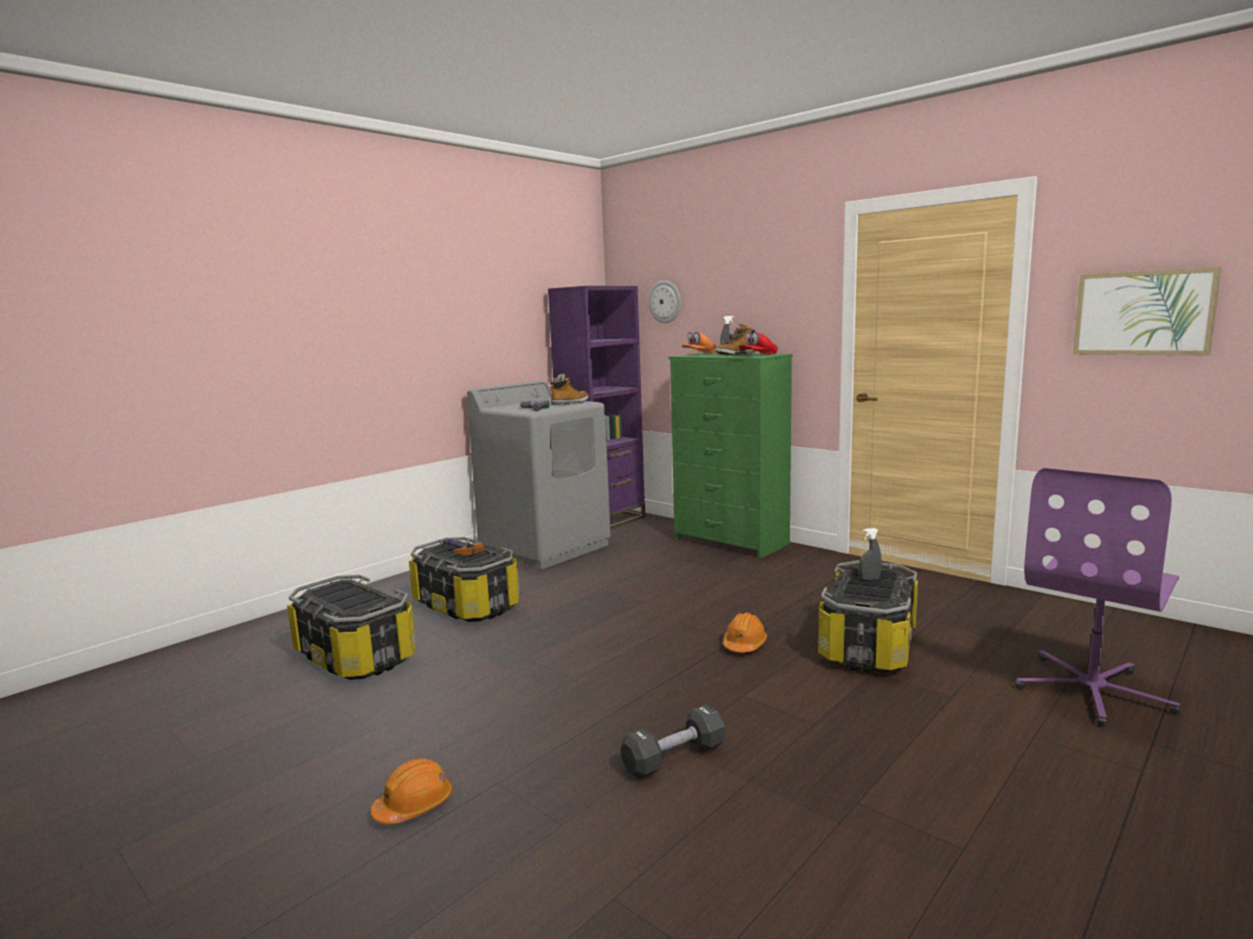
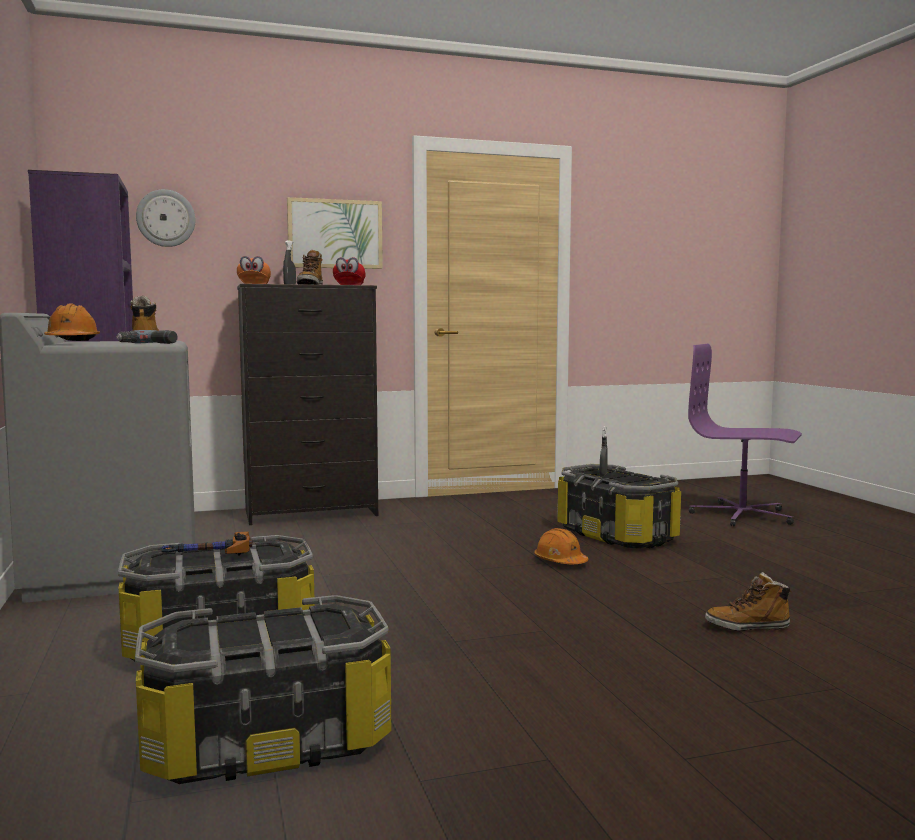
camera: 60 degrees left, 5 degrees down
orange hard hat [371,758,453,824] -> orange hard hat moved to [44,303,100,341]
black dumbbell [621,704,725,779] -> boot [705,572,791,631]
green dresser [669,353,793,559] -> black dresser [237,284,378,525]
purple office chair [1015,468,1181,726] -> purple office chair turned 135 degrees clockwise [688,344,802,526]
picture [1073,267,1221,356] -> picture moved to [287,197,383,269]

